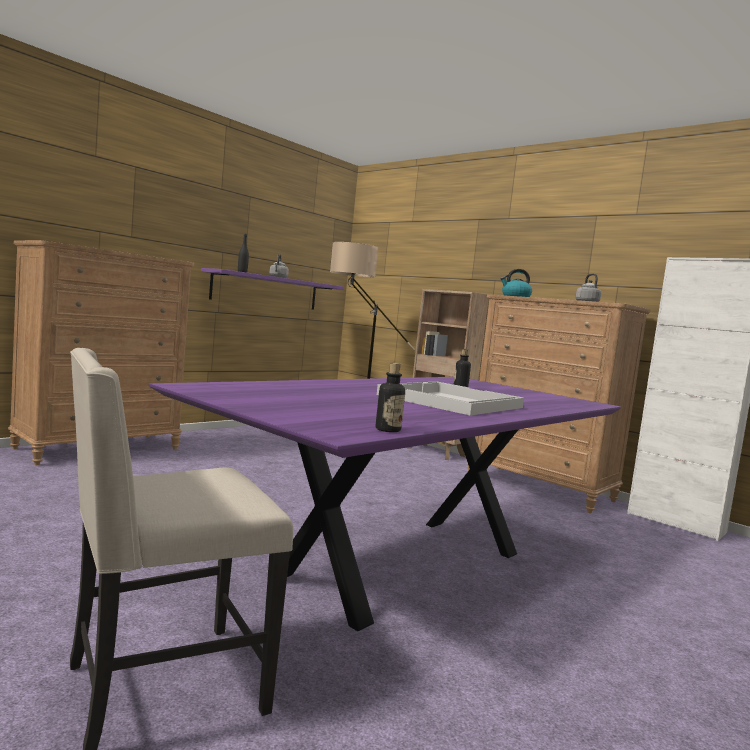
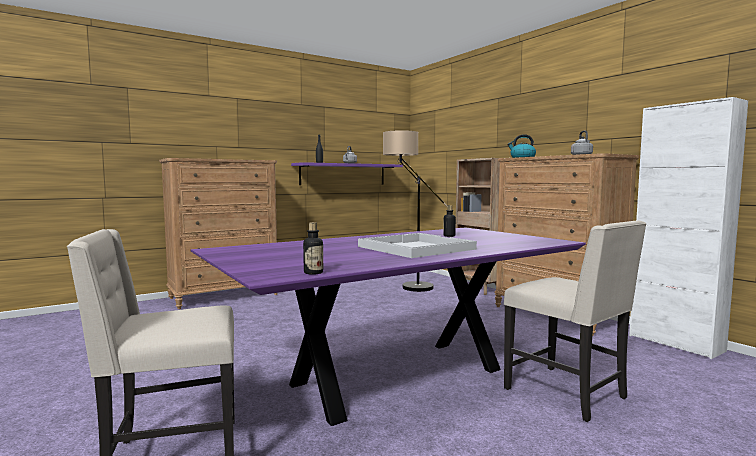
camera: 15 degrees right, 0 degrees up
none -> beige chair [504,221,647,422]

